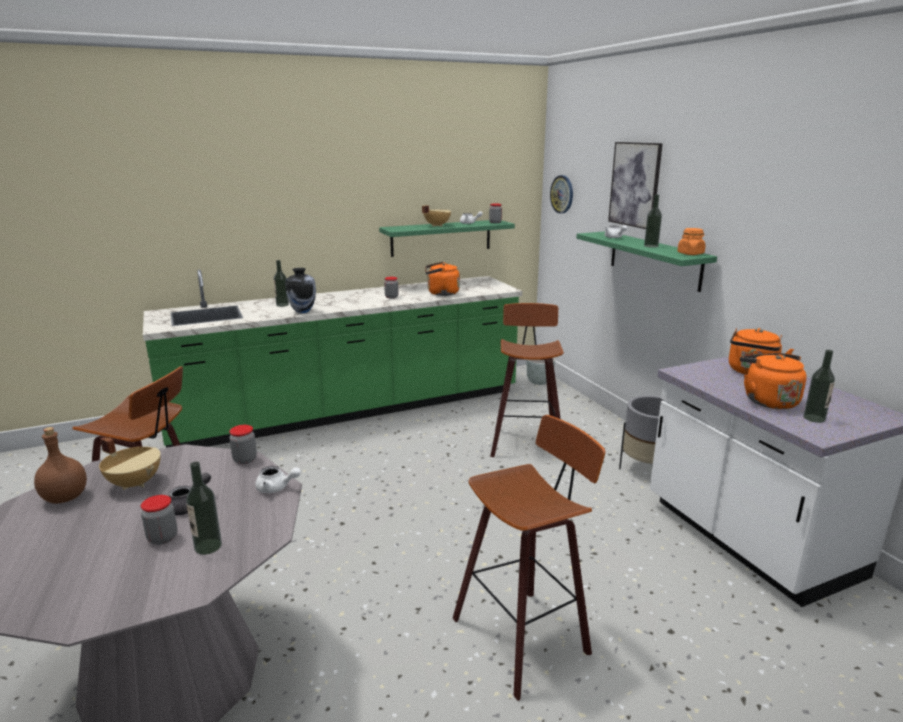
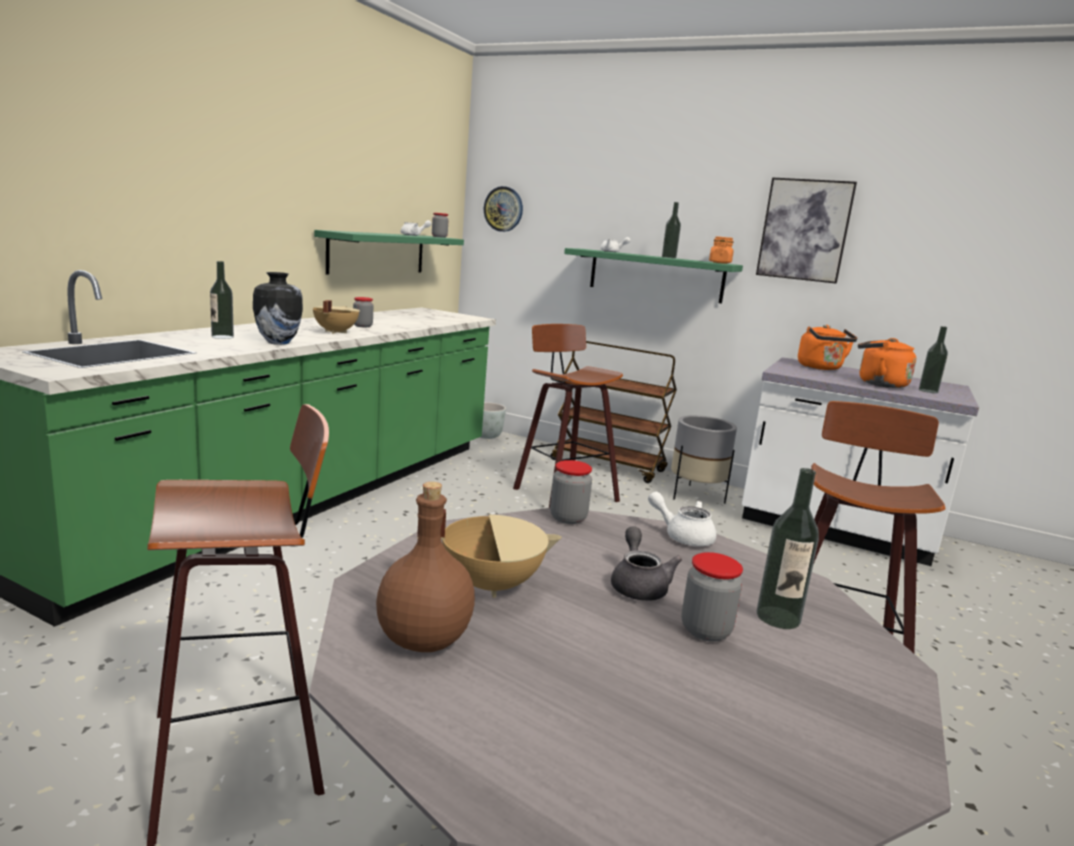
camera: 40 degrees left, 5 degrees down
white teapot [255,466,301,493] -> white teapot turned 120 degrees counterclockwise [648,491,716,546]
beige cooking pot [422,205,451,227] -> beige cooking pot moved to [313,300,360,334]
orange kettle [425,262,460,296] -> none
picture [608,142,663,229] -> picture moved to [756,177,857,284]
none -> brown cart [550,341,677,483]

